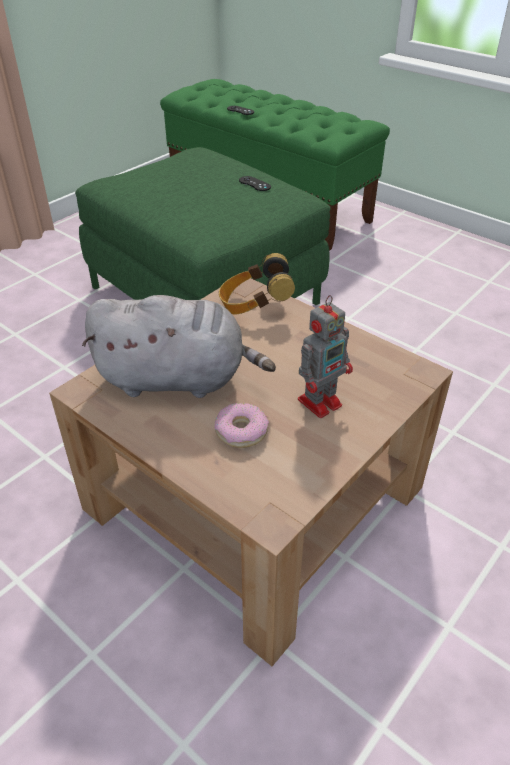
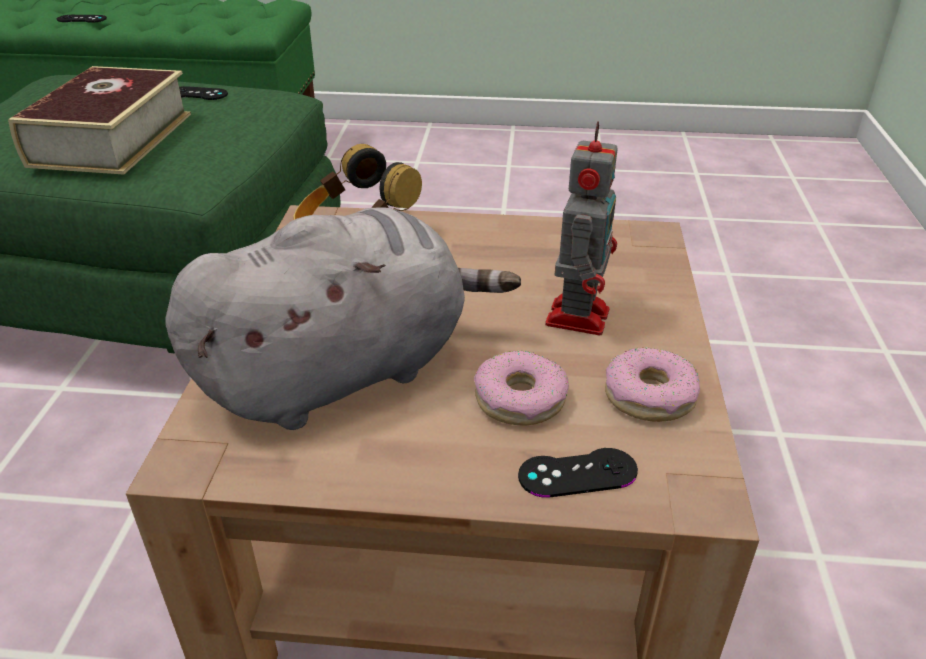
camera: 35 degrees left, 5 degrees down
none -> book [8,66,191,174]
none -> black game controller [518,448,638,498]
none -> donut [605,347,700,422]

